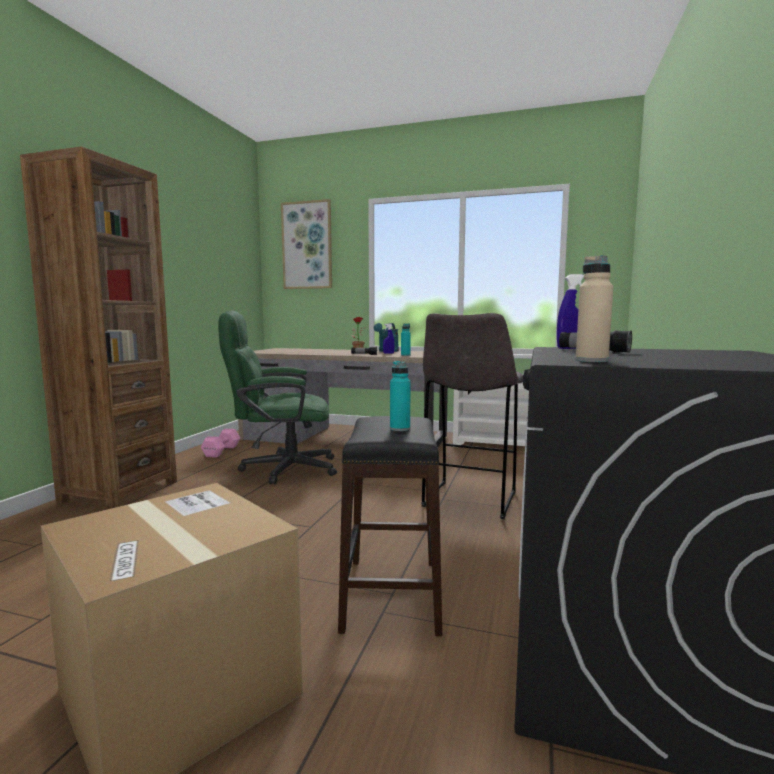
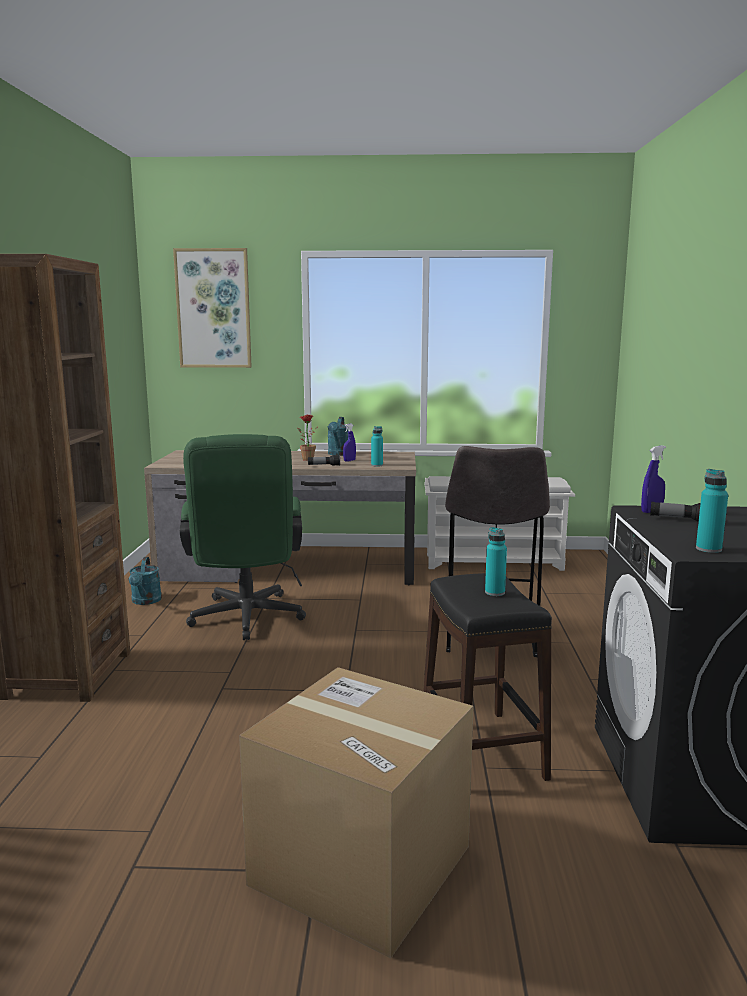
camera: 15 degrees left, 5 degrees up
pink dumbbell [200,429,240,458] -> turquoise watering can [129,557,162,605]
green office chair [218,310,337,484] -> green office chair turned 75 degrees counterclockwise [180,434,306,640]
beige bottle [576,255,613,362] -> turquoise bottle [696,469,728,553]

